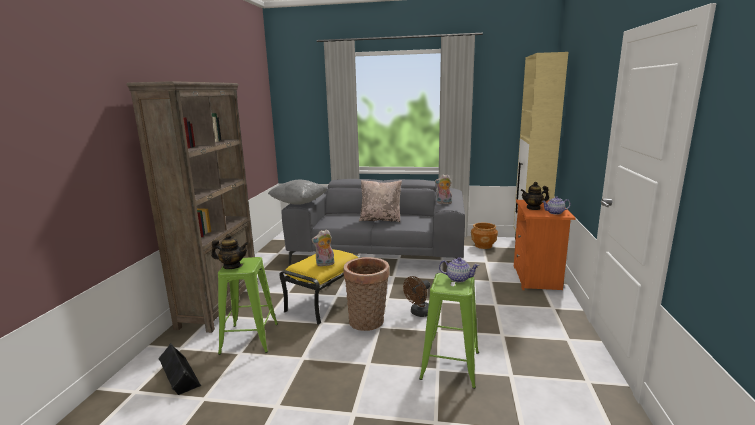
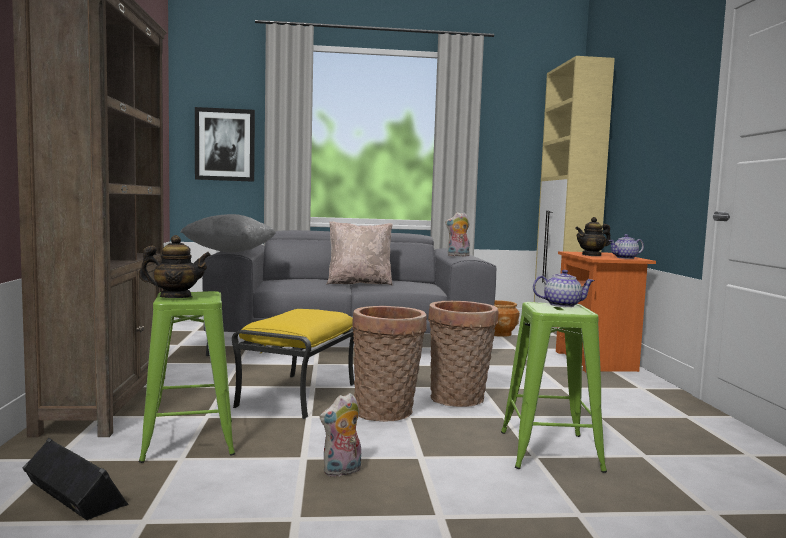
camera: 15 degrees left, 10 degrees down
plush toy [311,229,334,267] -> plush toy moved to [320,393,361,477]
brown fan [403,276,430,317] -> basket [428,301,499,407]
none -> picture [195,107,255,182]

